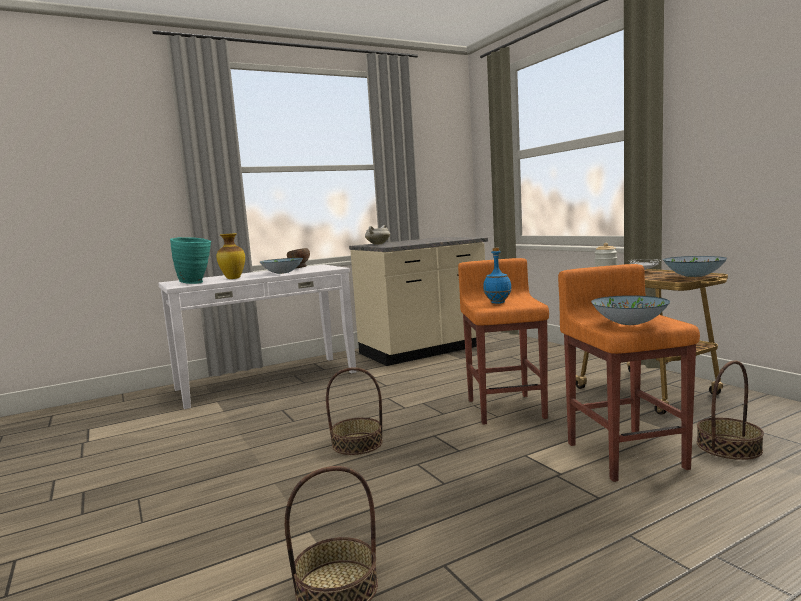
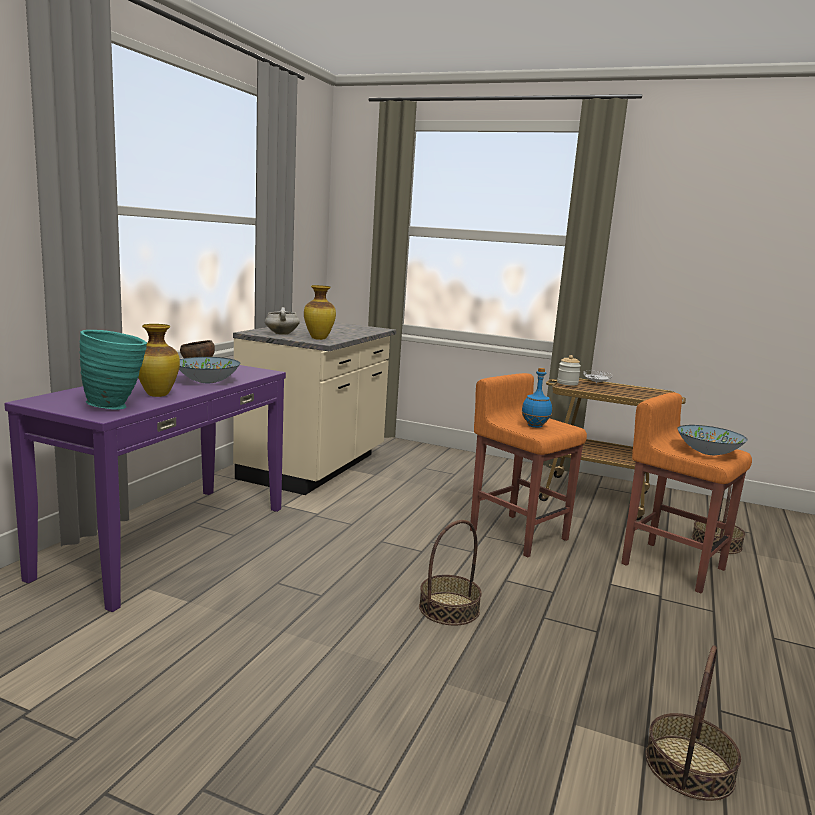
camera: 40 degrees left, 5 degrees up
white console table [158,264,357,409] -> purple console table [4,365,286,612]
bowl [663,256,727,277] -> none
none -> vase [304,285,336,340]

